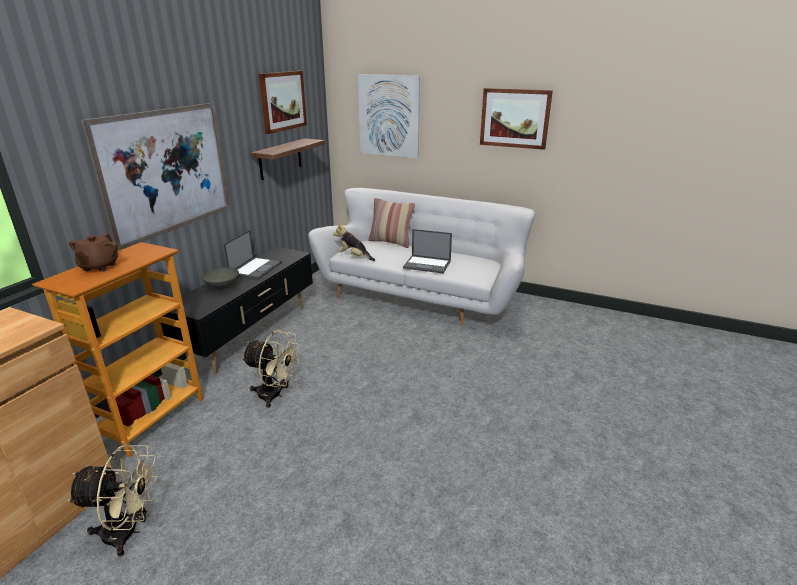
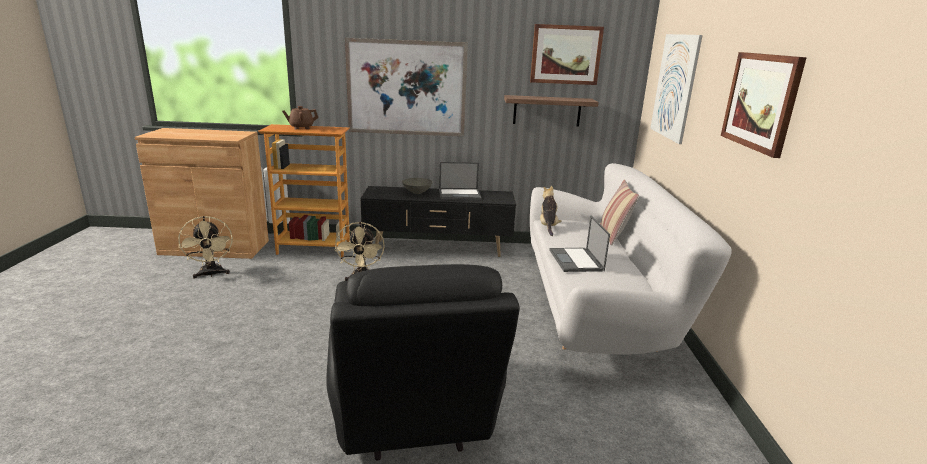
camera: 65 degrees right, 5 degrees down
none -> black armchair [326,264,520,461]

